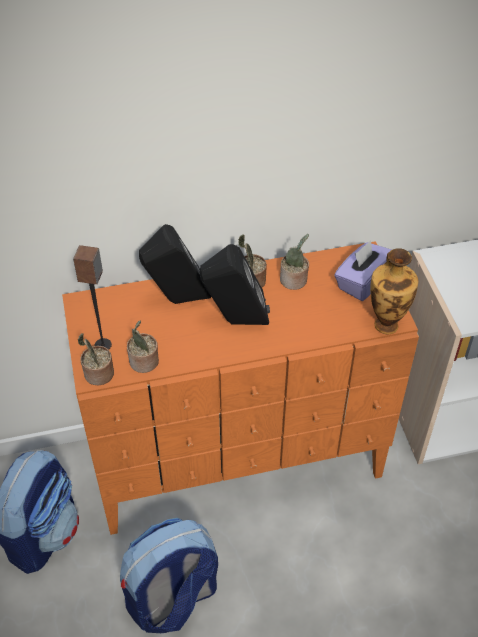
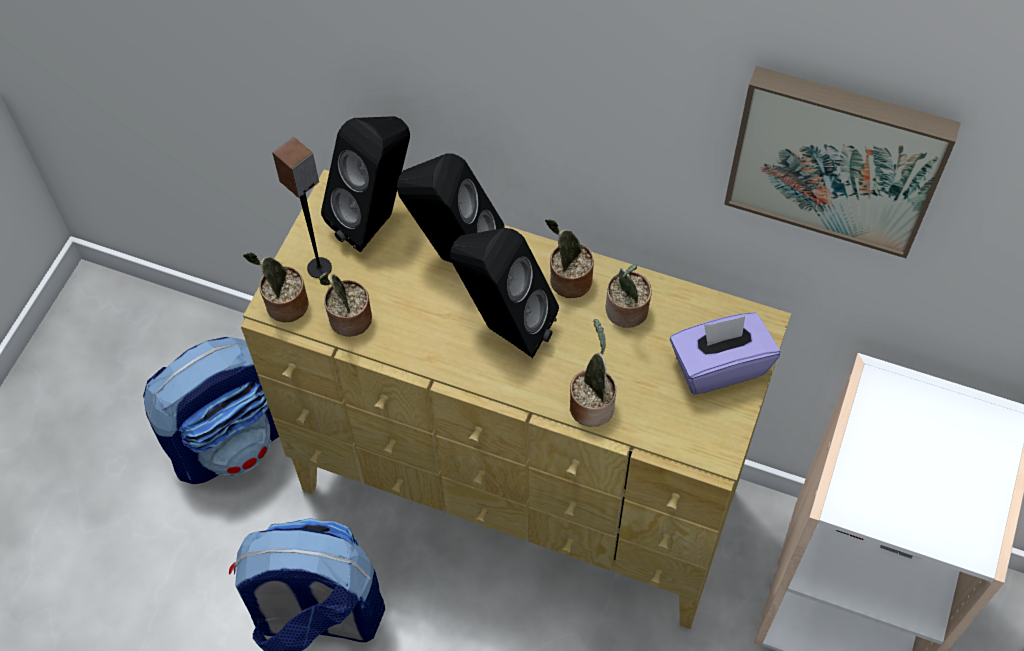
camera: 35 degrees right, 10 degrees up
orange dresser [62,241,419,535] -> beige dresser [241,169,791,629]
vase [370,248,418,334] -> none
none -> black speaker [321,116,410,252]
none -> potted plant [570,319,616,427]
none -> picture [724,66,961,258]

